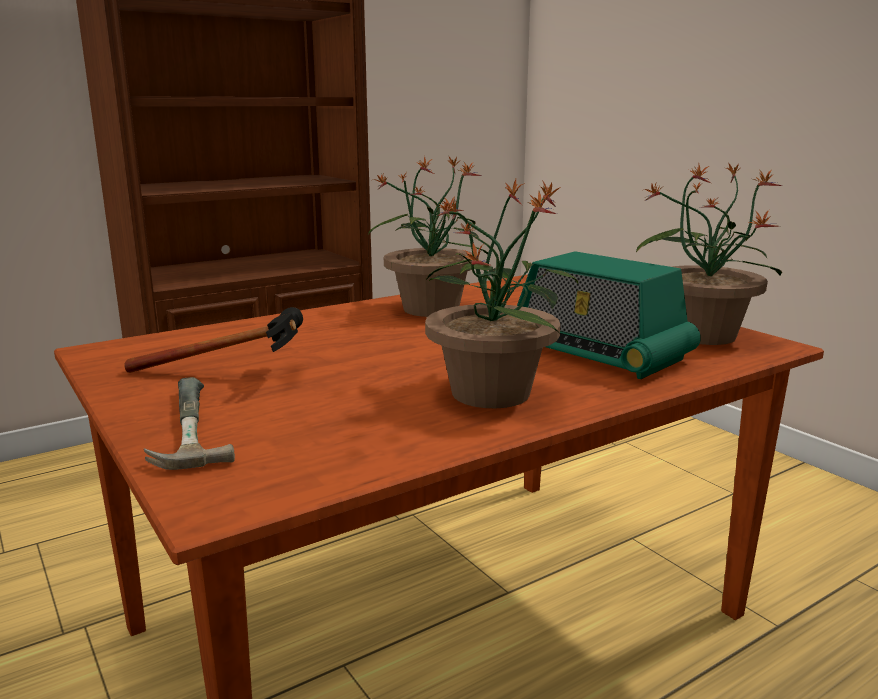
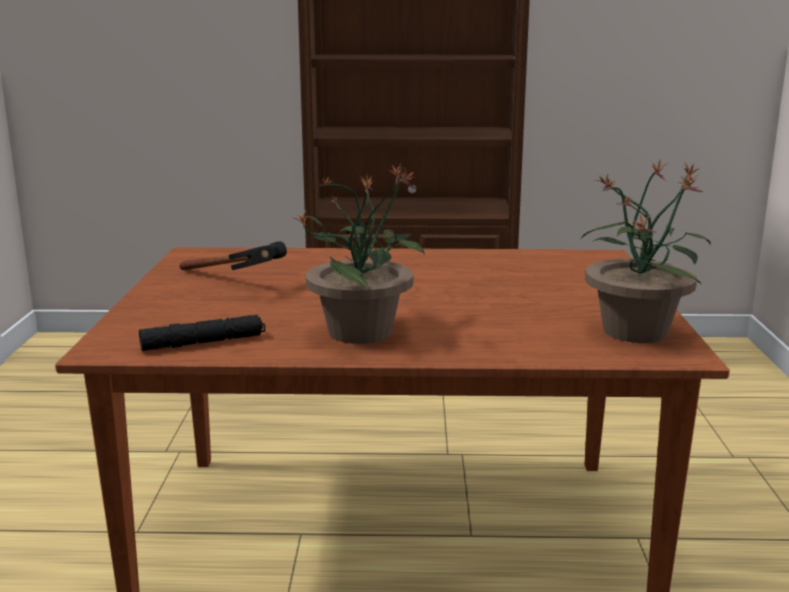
camera: 35 degrees right, 0 degrees up
hammer [144,377,235,470] -> none
potted plant [367,156,488,317] -> none
radio [517,251,701,379] -> none
none -> black flashlight [139,315,265,351]

